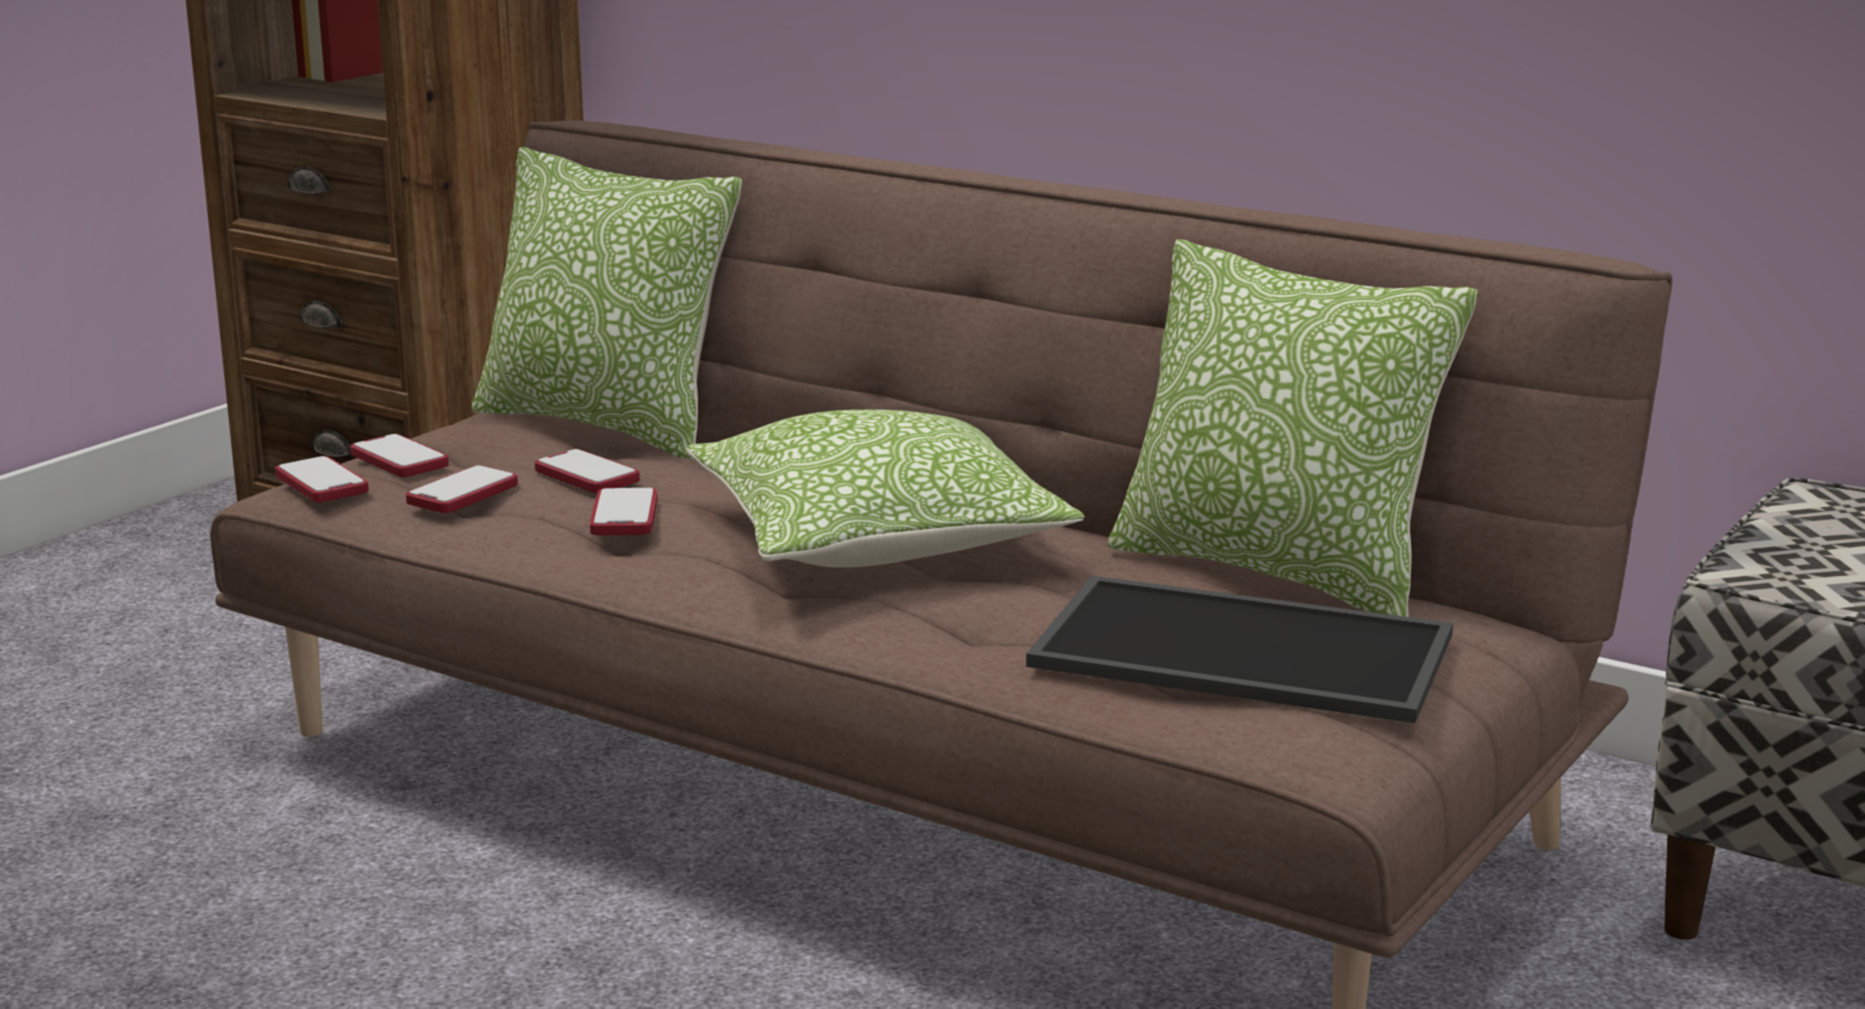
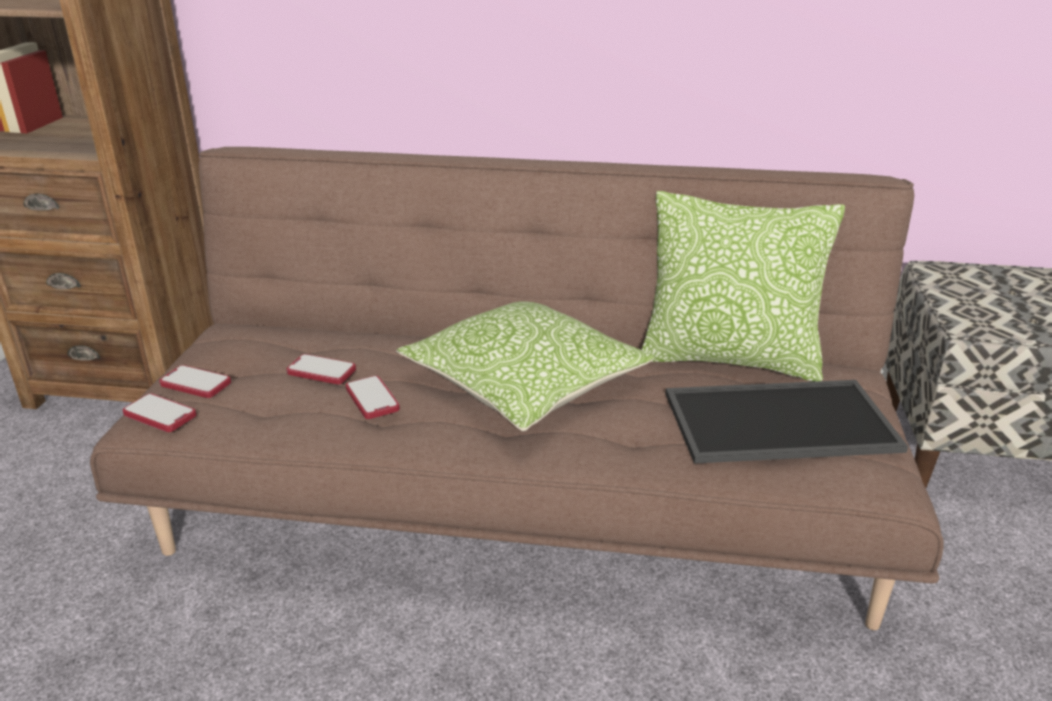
camera: 25 degrees left, 10 degrees up
phone [406,465,518,513] -> none
pillow [471,147,742,460] -> none

